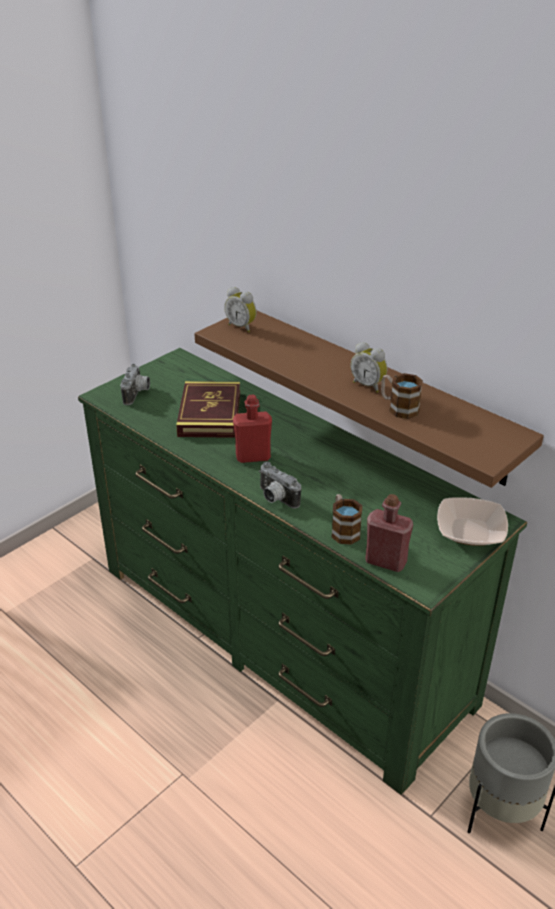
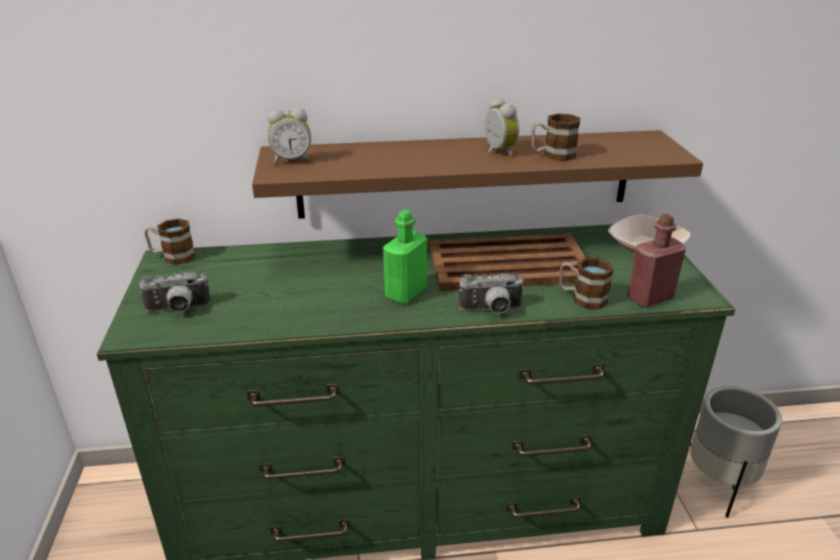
camera: 50 degrees left, 5 degrees down
camera [120,364,150,405] -> camera turned 120 degrees clockwise [139,271,211,313]
book [176,381,240,438] -> none
red bottle [233,395,272,463] -> green bottle [383,210,427,304]
alarm clock [350,342,388,393] -> alarm clock turned 105 degrees counterclockwise [484,97,519,157]
none -> mug [144,219,196,265]
none -> brown tray [429,233,586,291]

